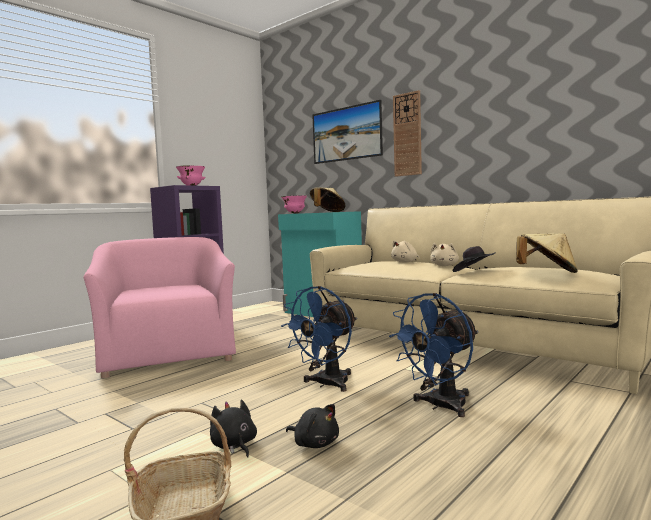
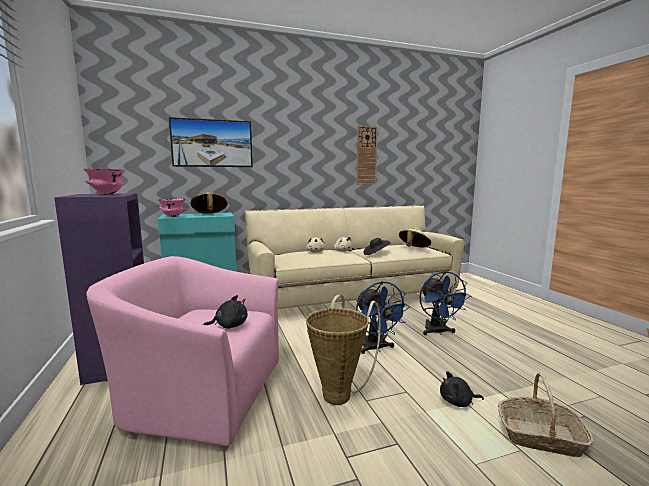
camera: 60 degrees left, 5 degrees up
black plush toy [286,404,339,448] -> black plush toy moved to [202,295,248,329]
wall clock [393,90,422,177] -> wall clock moved to [356,126,378,184]
none -> basket [306,295,381,405]

